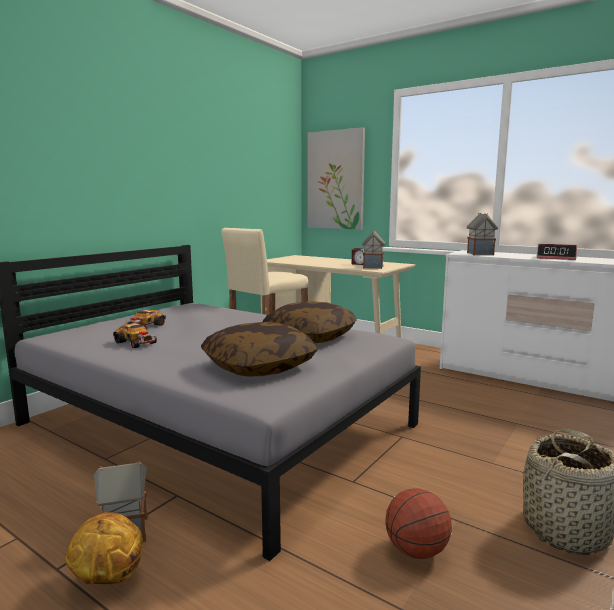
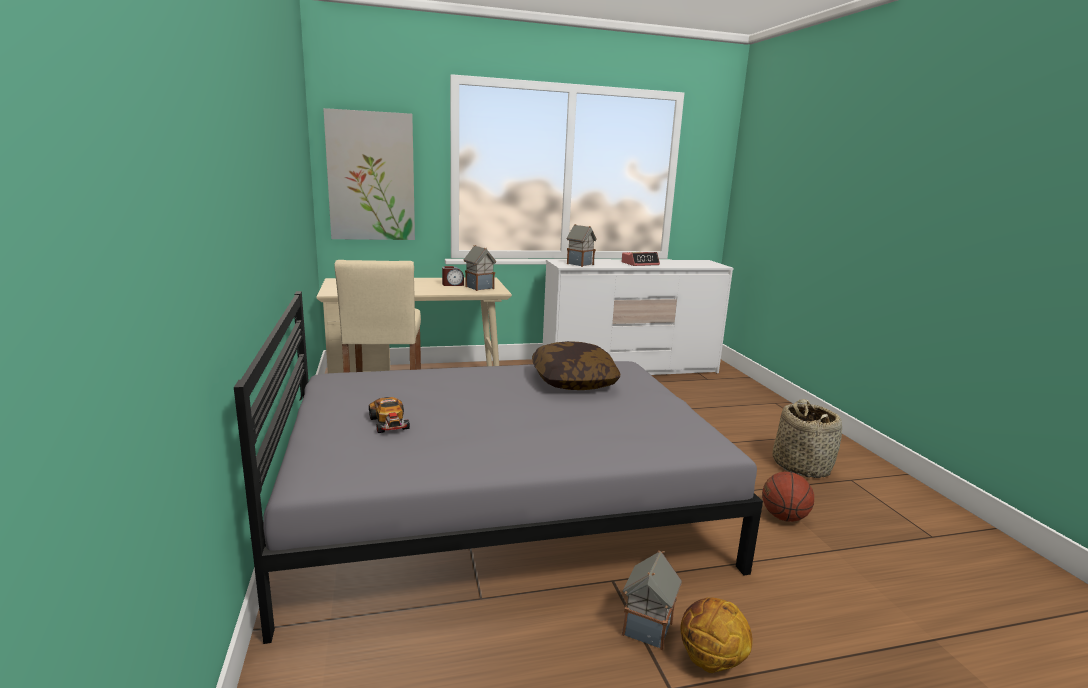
camera: 50 degrees left, 5 degrees up
toy car [113,323,158,348] -> none
pillow [201,322,318,377] -> none

